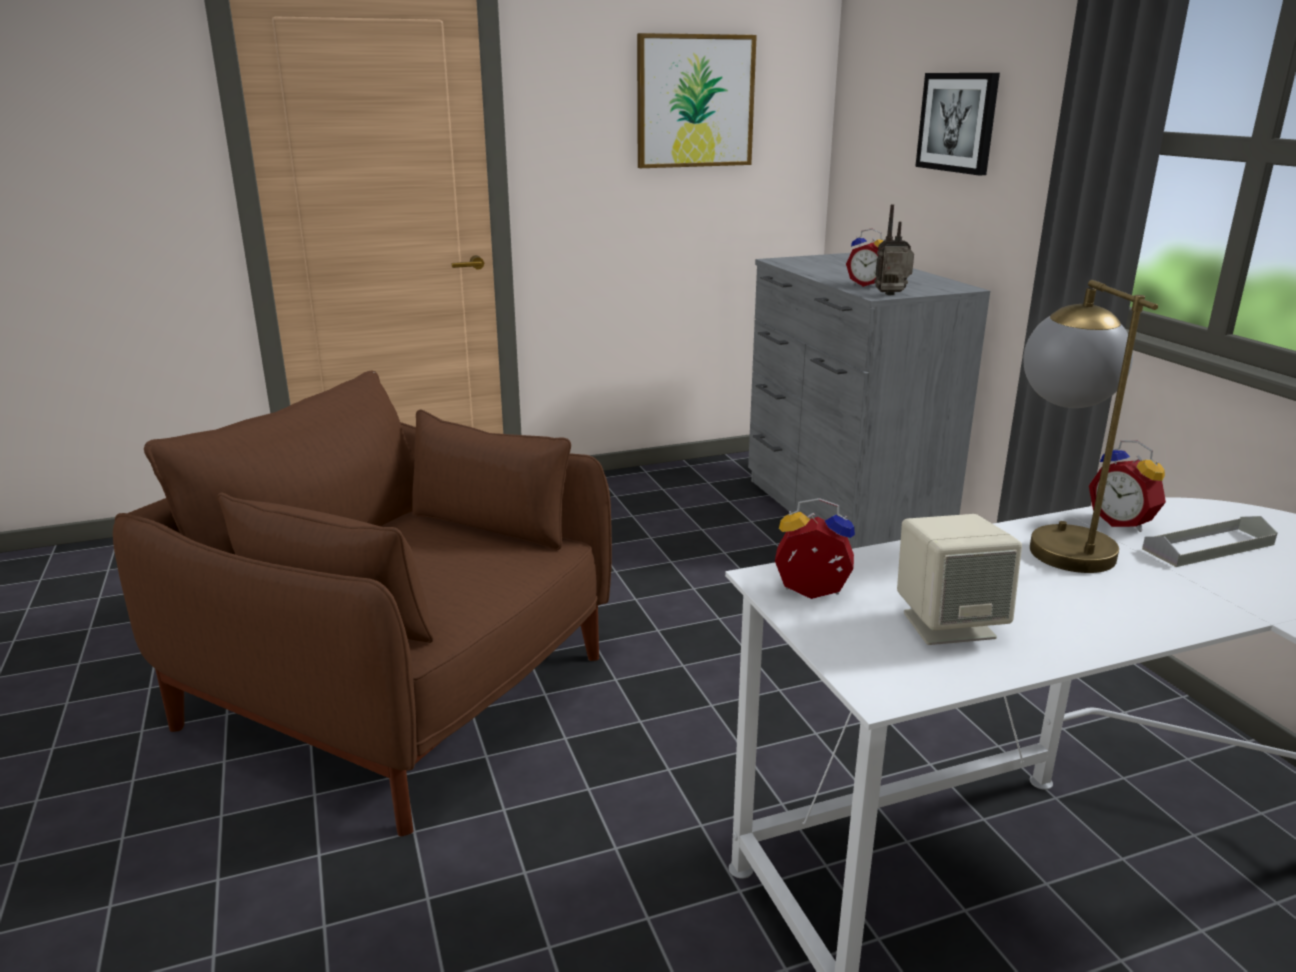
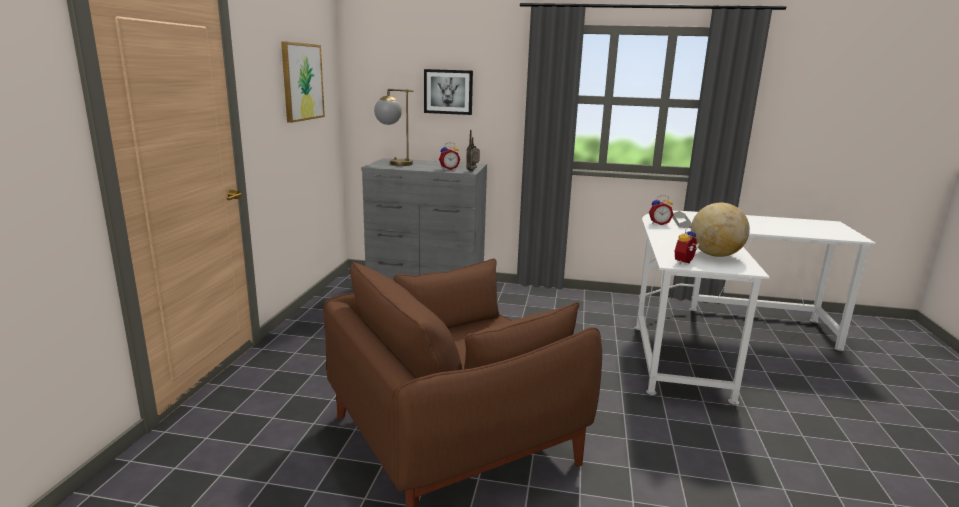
camera: 60 degrees left, 5 degrees down
beige speaker [897,514,1022,645] -> globe [691,203,750,257]
table lamp [1023,280,1158,573] -> table lamp moved to [374,89,413,166]

